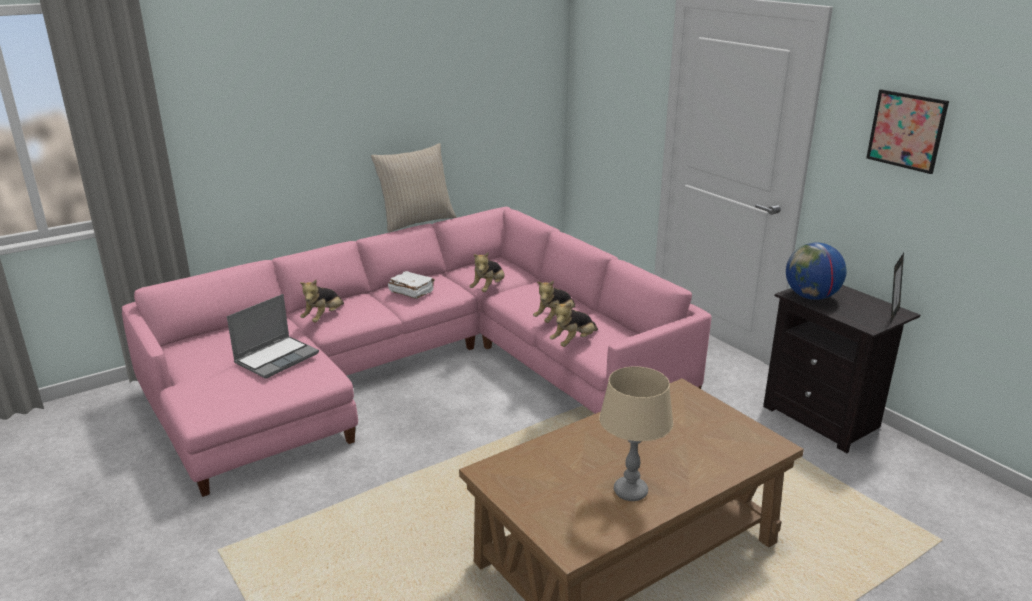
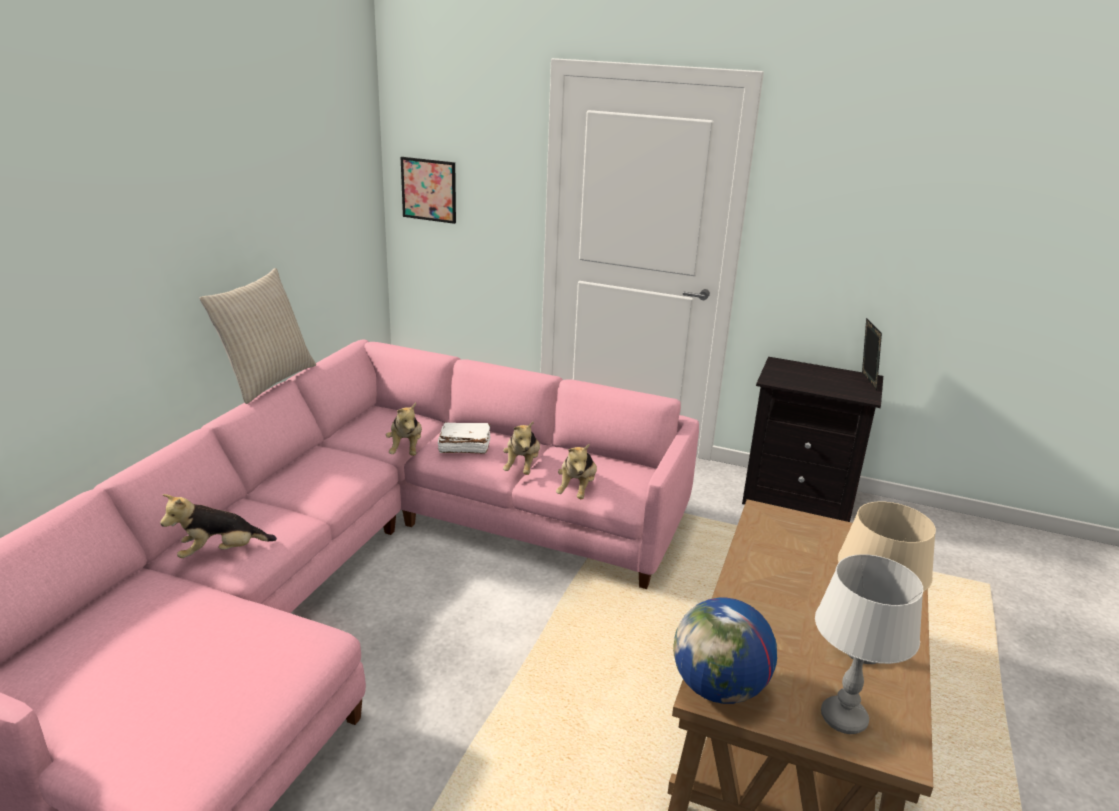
camera: 35 degrees left, 0 degrees up
laptop [227,294,319,379] -> none
plush toy [300,280,344,323] -> plush toy turned 75 degrees clockwise [160,494,277,558]
white book [388,271,435,299] -> white book moved to [437,422,491,454]
globe [786,243,846,300] -> globe moved to [673,598,777,704]
picture [866,89,949,174] -> picture moved to [401,157,456,224]
none -> grey table lamp [815,554,923,734]

